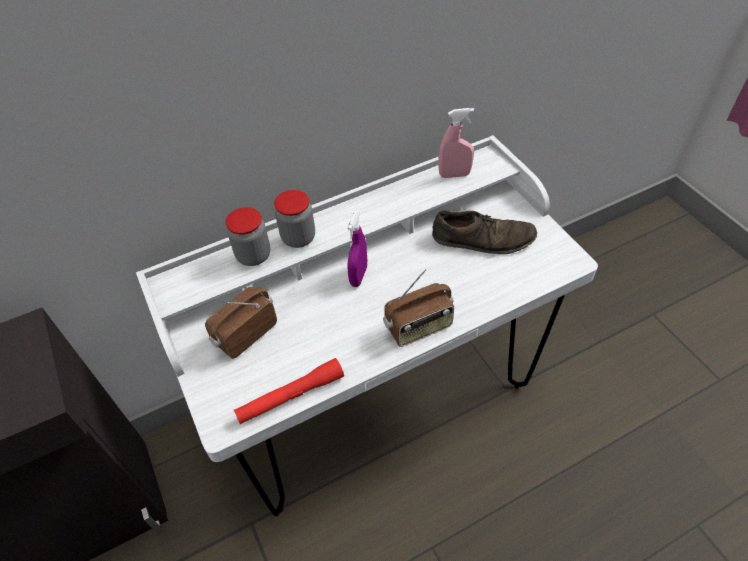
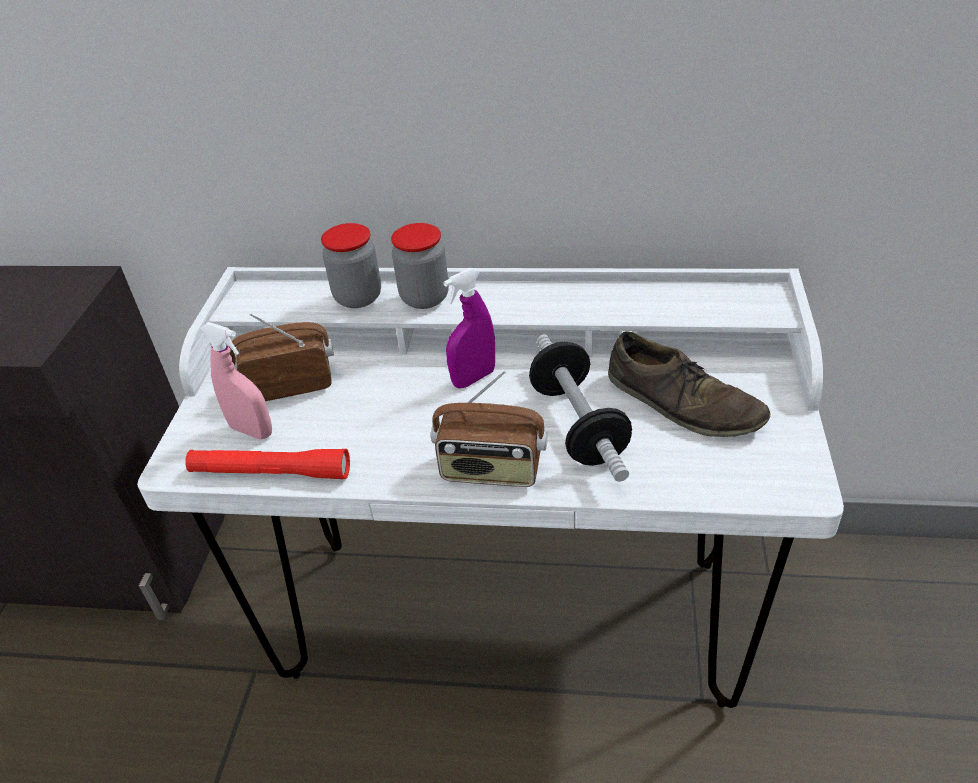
camera: 35 degrees right, 10 degrees down
pink spray bottle [438,108,474,178] -> pink spray bottle moved to [200,322,272,439]
none -> dumbbell [529,334,632,482]

